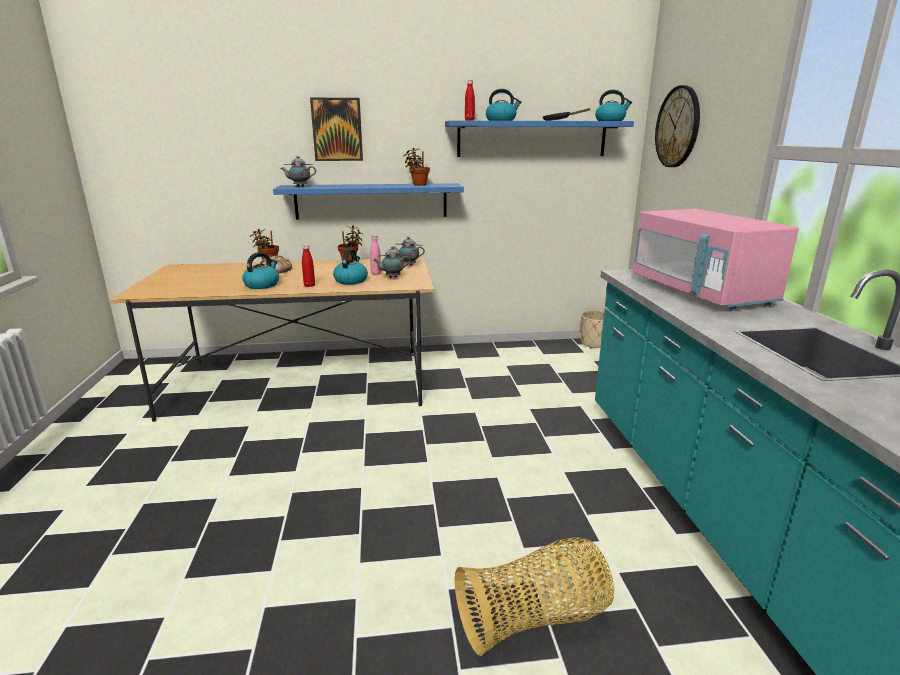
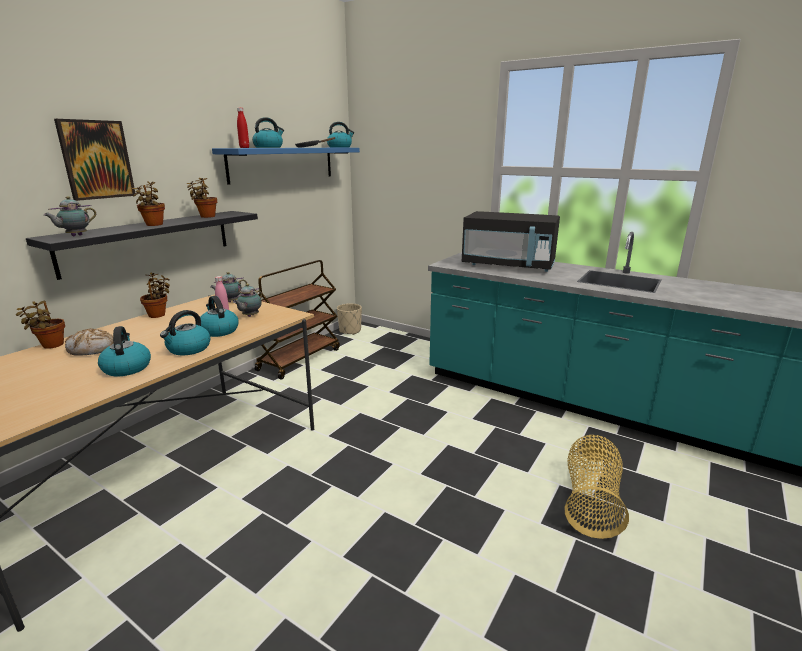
camera: 50 degrees left, 0 degrees up
blue shelf [273,183,464,219] -> black shelf [26,211,258,280]
red bottle [302,244,315,287] -> kettle [160,310,210,355]
pink microwave [633,209,799,311] -> black microwave [462,211,560,272]
wall clock [655,85,700,167] -> none
none -> potted plant [132,181,165,226]
none -> brown cart [254,260,340,380]

